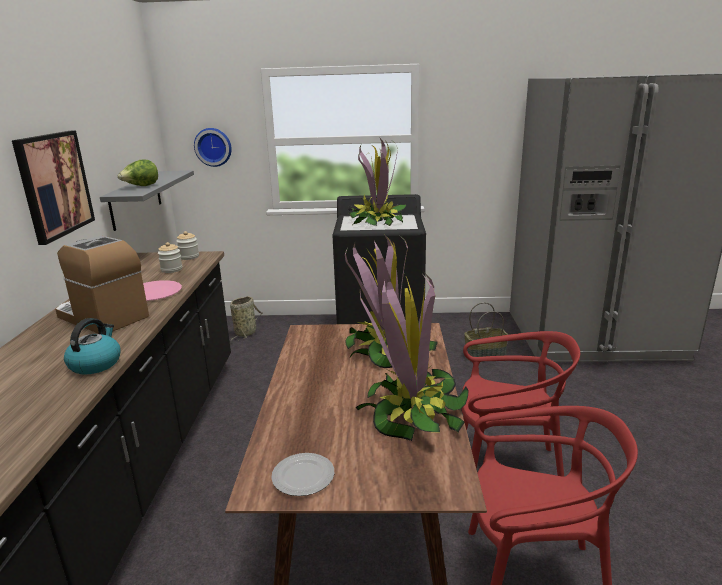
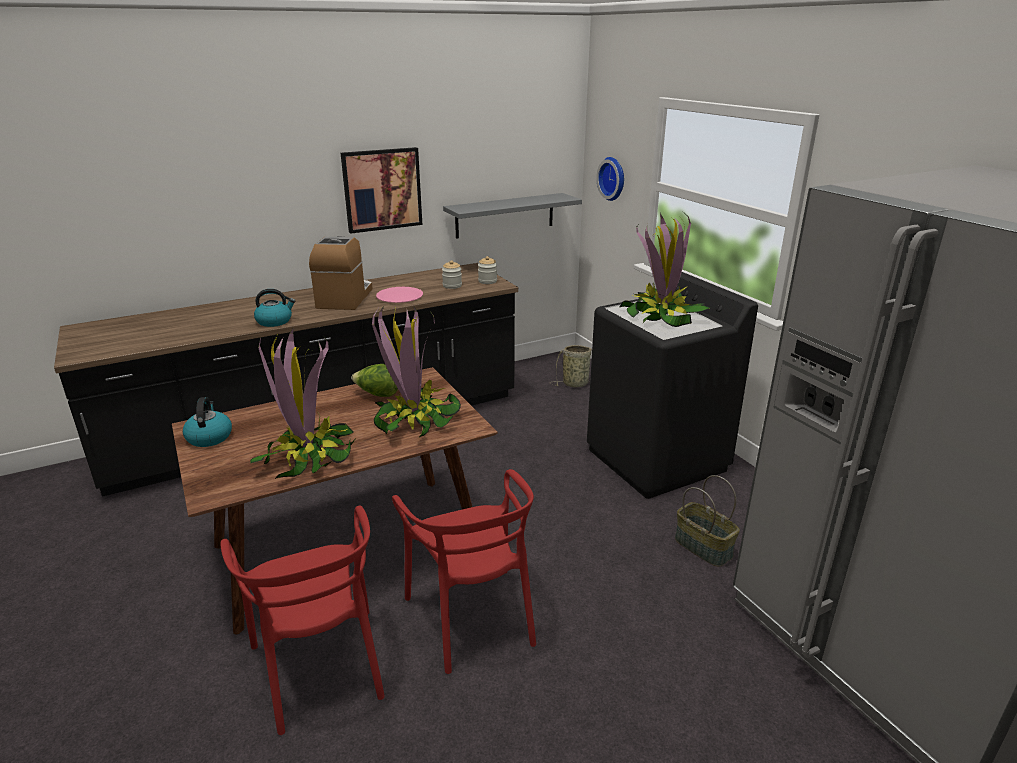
camera: 60 degrees right, 5 degrees up
lettuce [118,159,158,186] -> lettuce moved to [351,364,398,397]
plate [271,453,334,496] -> kettle [183,397,232,447]

